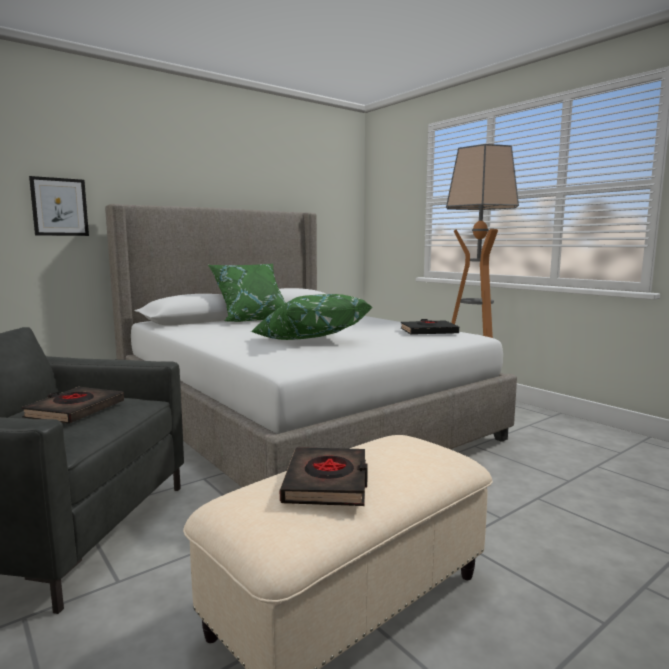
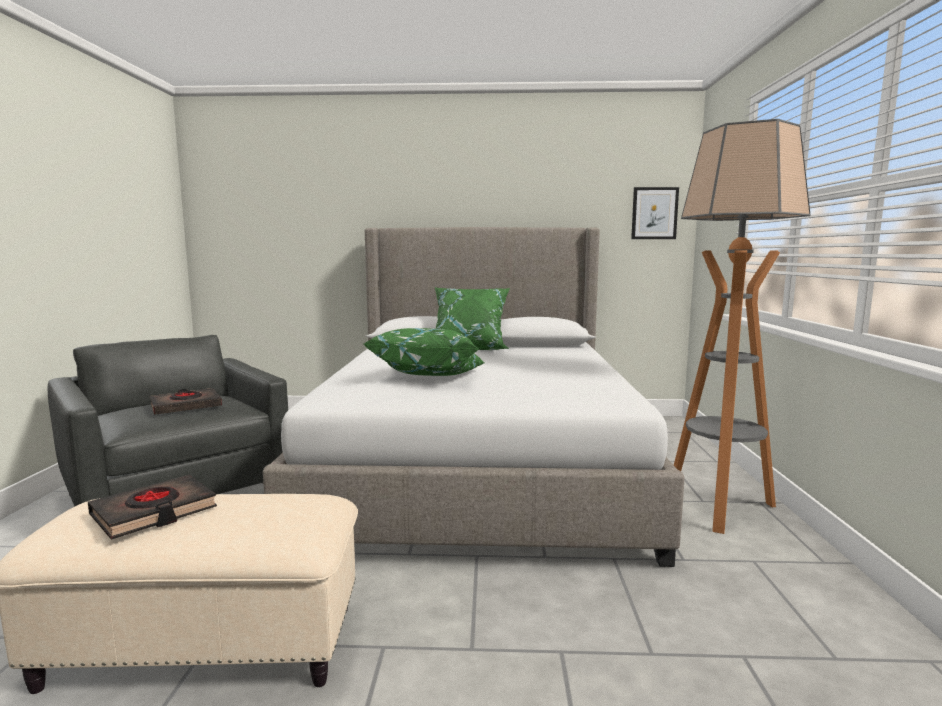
camera: 40 degrees right, 0 degrees up
picture [29,176,89,236] -> picture moved to [631,187,679,239]
black book [401,319,459,335] -> none

